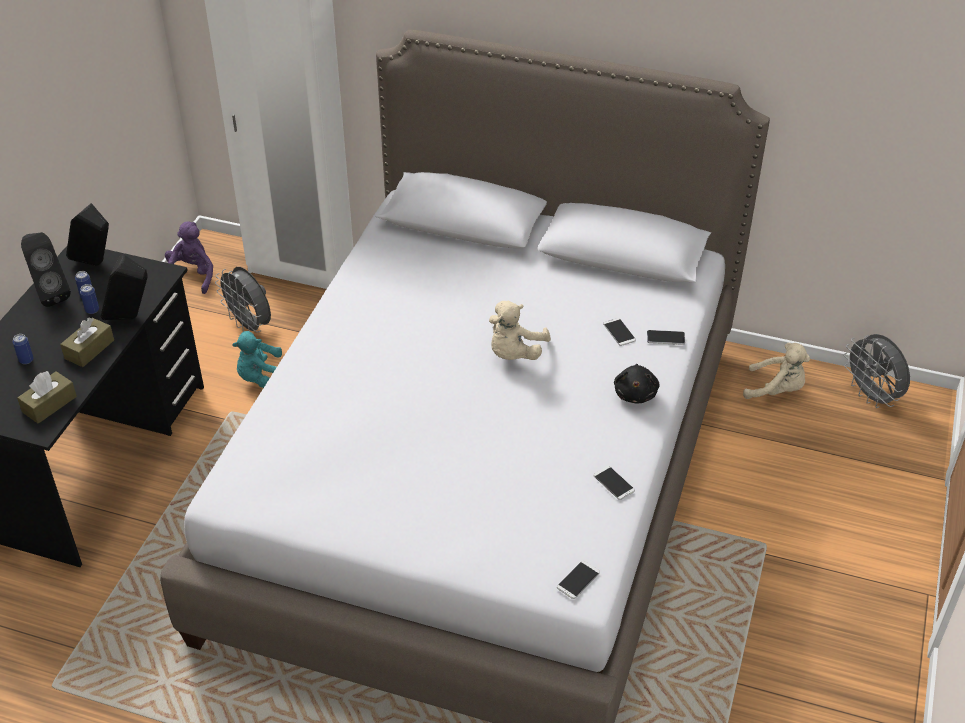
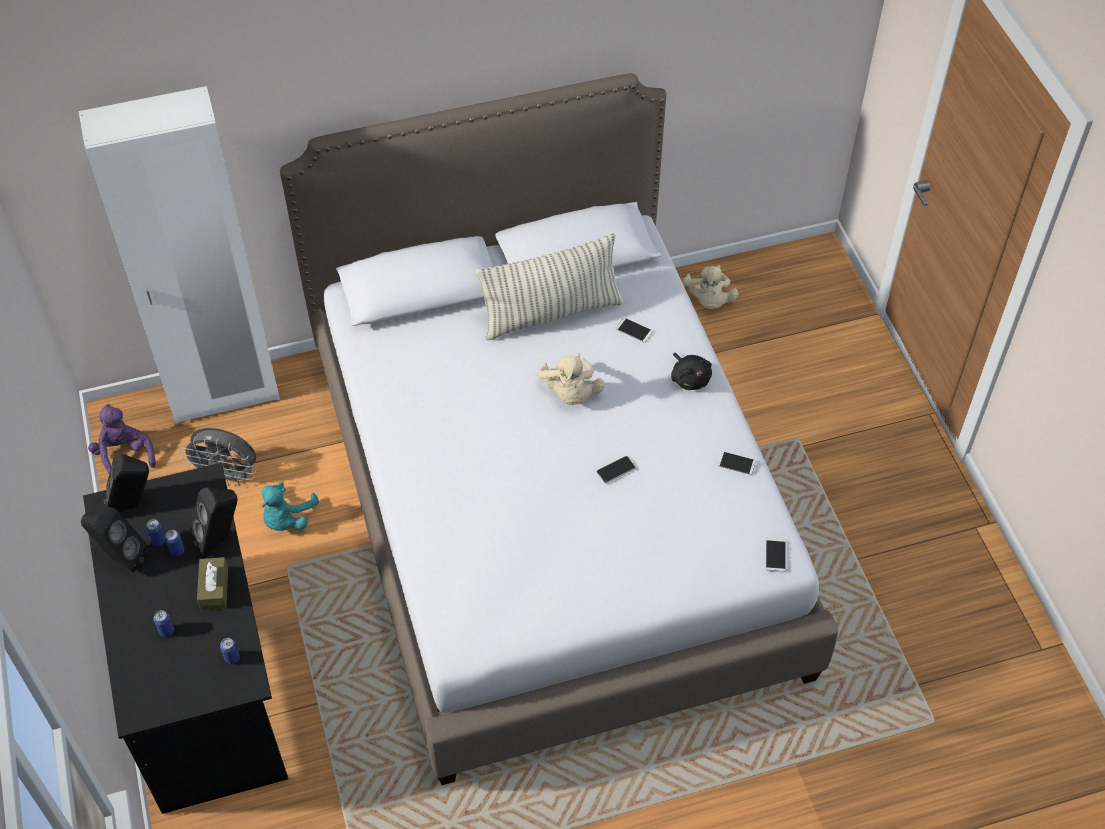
camera: 35 degrees left, 10 degrees up
brown tissue box [17,371,77,424] -> can [220,638,240,665]
phone [647,330,685,345] -> phone moved to [597,456,636,483]
beige plush toy [743,343,810,399] -> beige plush toy turned 105 degrees clockwise [683,265,739,309]
grey fan [844,334,910,408] -> none
none -> pillow [476,233,624,340]

